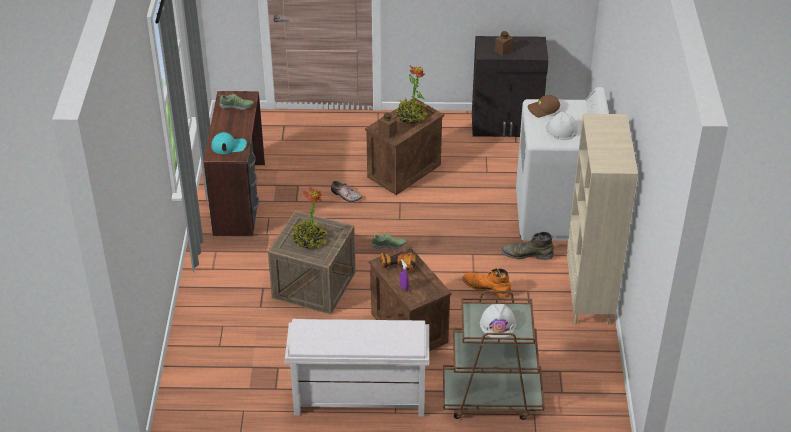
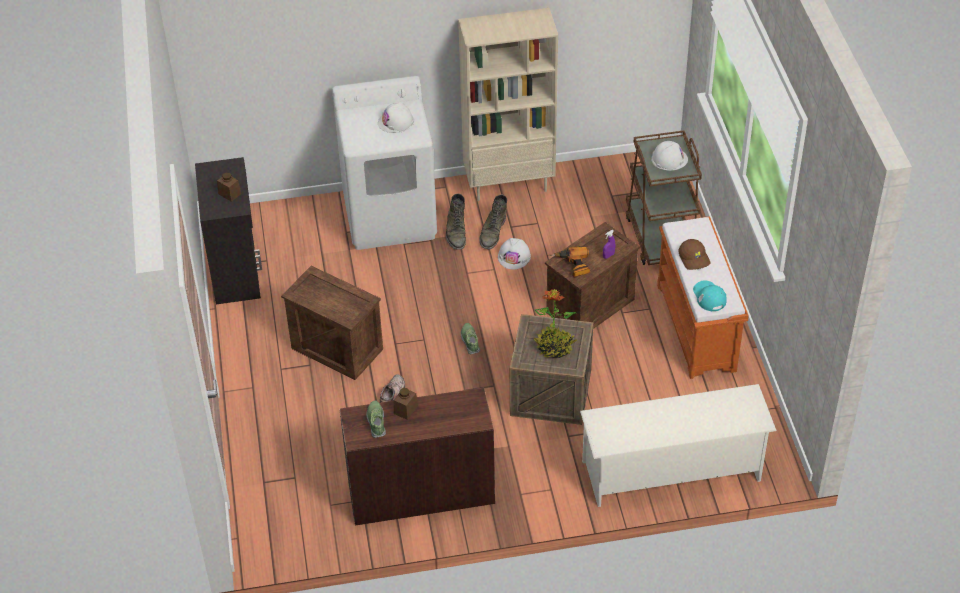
camera: 100 degrees left, 5 degrees up
turquoise cap [211,132,247,154] -> turquoise cap moved to [693,280,727,311]
white bench [285,319,429,417] -> orange bench [657,216,749,379]
brown jar [378,113,398,138] -> brown jar moved to [394,388,418,420]
potted plant [396,66,428,123] -> none
orange boot [462,268,512,298] -> white hard hat [498,238,531,270]
brown cap [528,95,560,118] -> brown cap moved to [679,239,711,270]
none -> green boot [480,194,507,249]
none -> white shoe rack [580,384,777,507]

